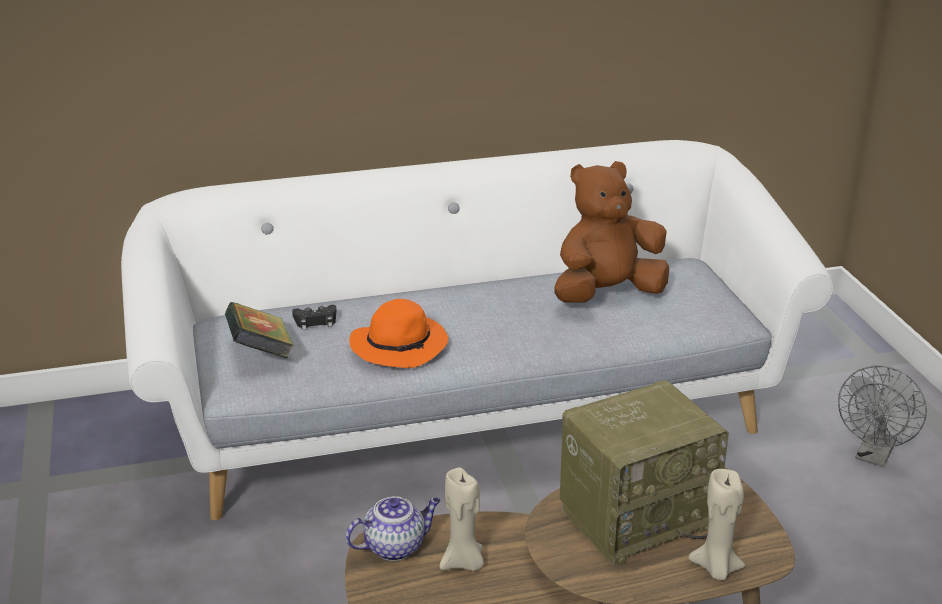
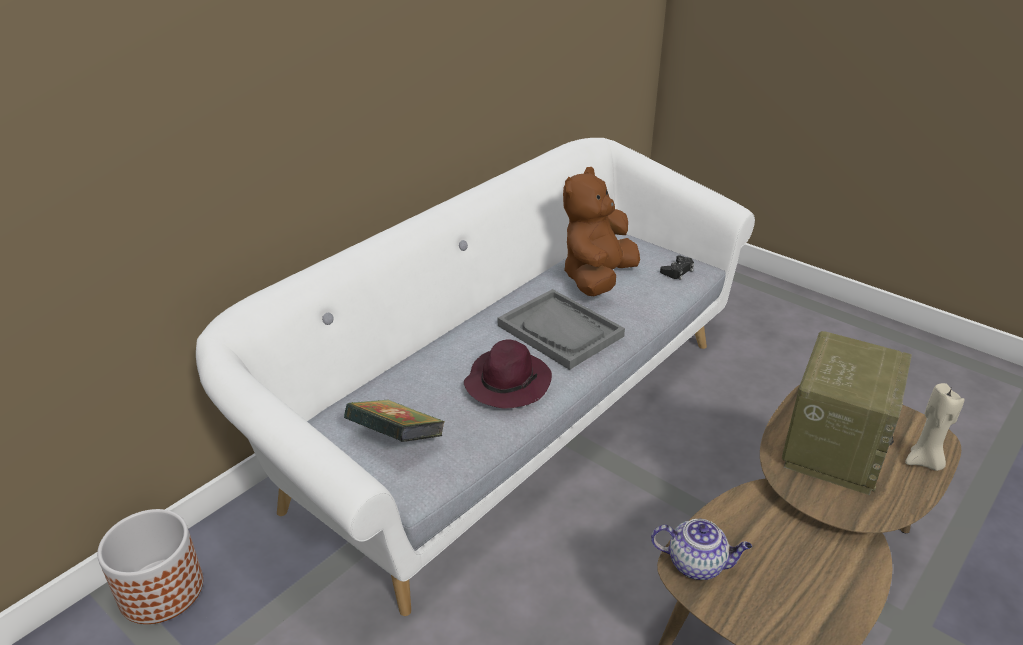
camera: 35 degrees left, 5 degrees up
black game controller [292,305,337,330] -> black game controller moved to [660,255,694,280]
teapot [346,496,441,561] -> teapot turned 75 degrees clockwise [651,519,752,580]
orange hat [349,299,448,368] -> purple hat [464,339,552,408]
beige candle [440,468,484,571] -> none
grey fan [838,366,927,467] -> none
none -> planter [97,509,203,624]
none -> grey tray [498,289,625,370]

